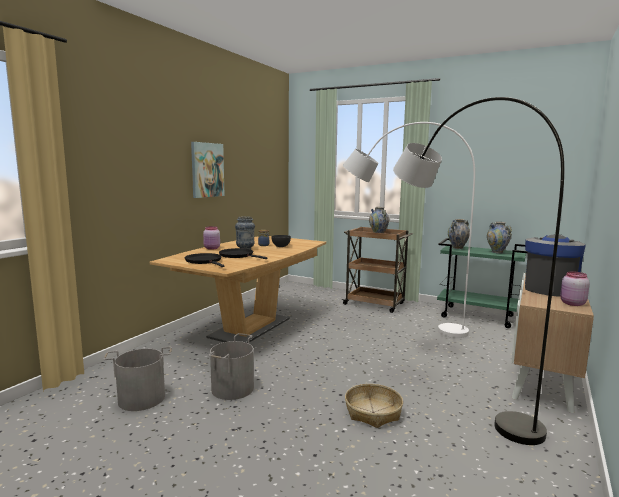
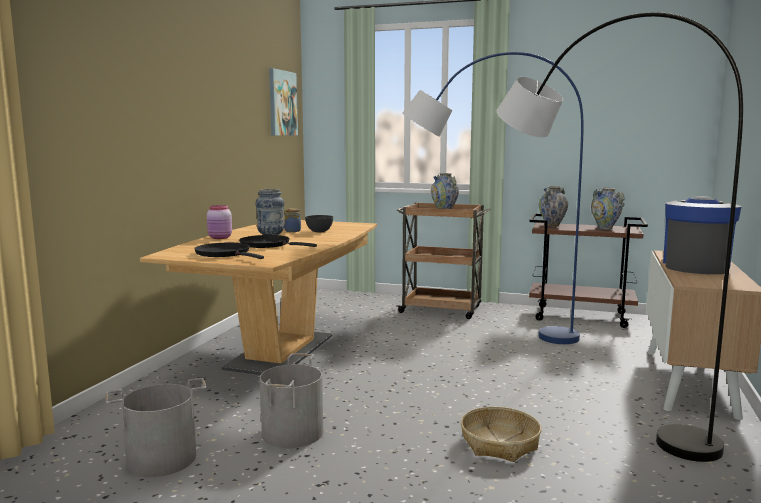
camera: 10 degrees left, 0 degrees up
picture [191,142,225,198] -> picture moved to [269,68,298,135]
white floor lamp [343,122,475,338] -> blue floor lamp [402,52,584,344]
green cart [437,238,528,328] -> brown cart [529,213,648,328]
pink jar [560,271,590,306] -> none

